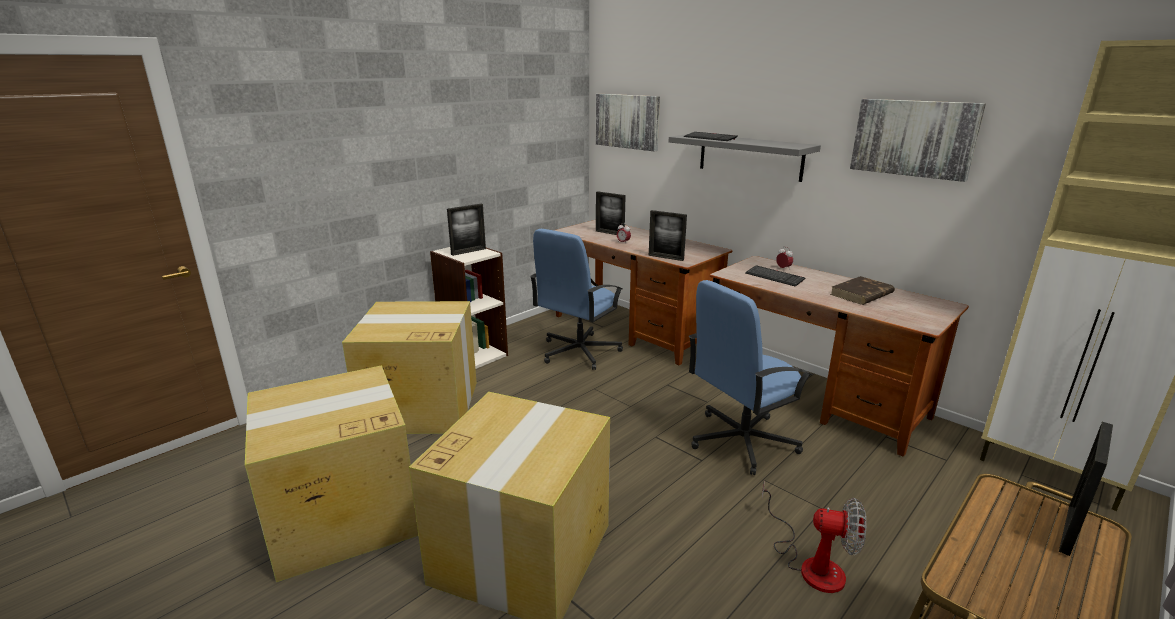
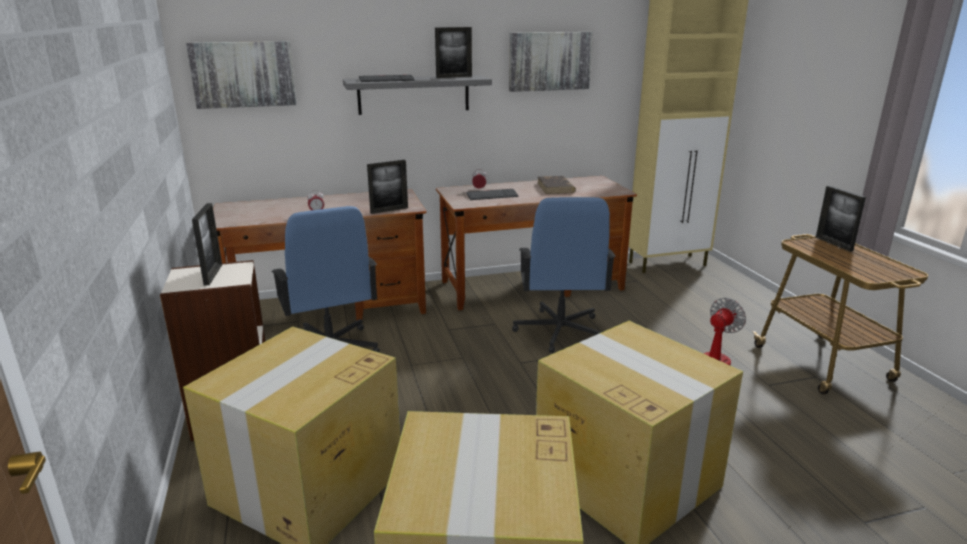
camera: 60 degrees left, 0 degrees up
picture frame [596,191,626,235] -> picture frame moved to [435,27,472,78]

